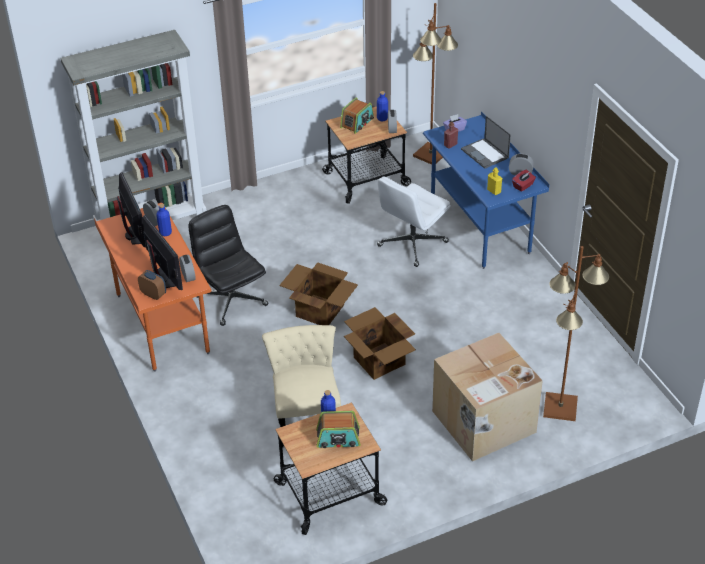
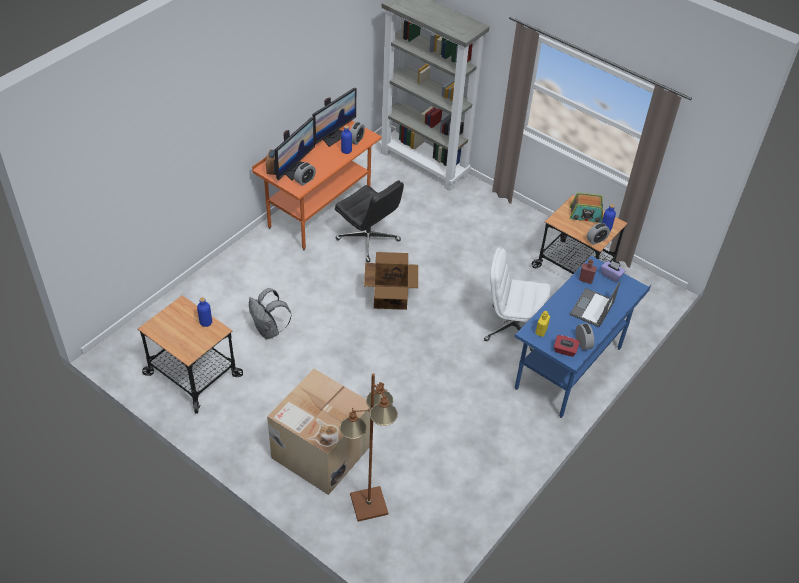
camera: 60 degrees right, 5 degrees up
black office chair [188,205,268,326] -> black office chair turned 105 degrees clockwise [335,180,404,263]
beige chair [262,325,341,448] -> grey backpack [249,288,292,340]
radio [316,411,361,448] -> none
cardboard box [344,307,416,380] -> none
brown floor lamp [413,3,458,165] -> none

